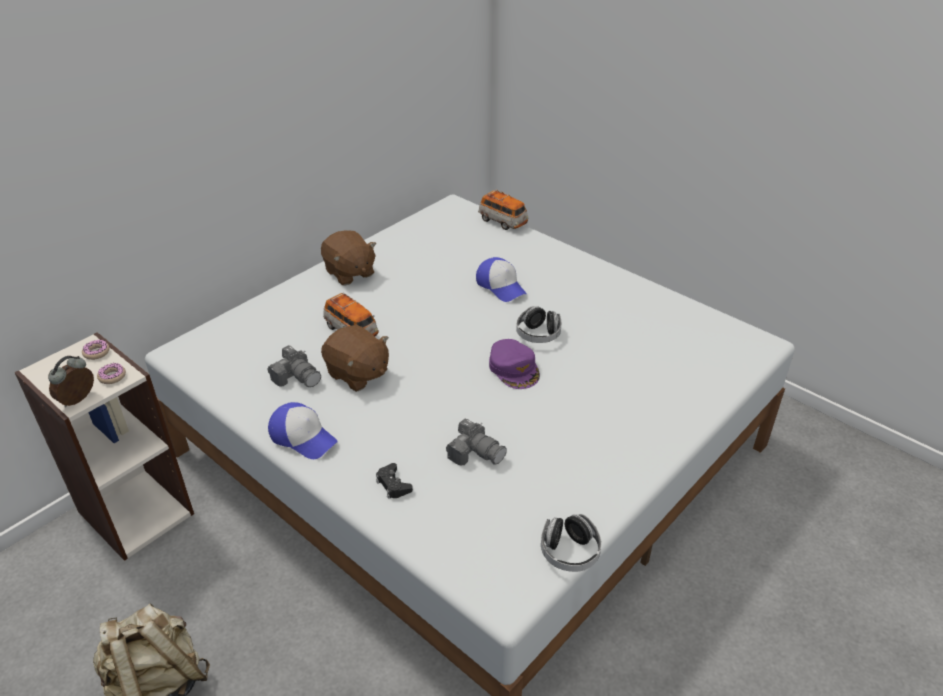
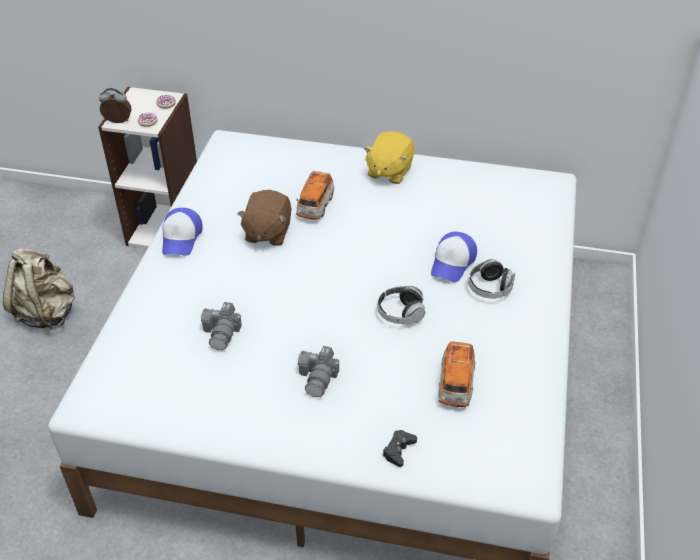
camera: 60 degrees right, 5 degrees up
camera [268,345,321,387] -> camera moved to [298,346,339,397]
brown plush toy [321,230,376,285] -> yellow plush toy [364,131,415,184]
black game controller [376,463,413,499] -> black game controller moved to [383,430,417,467]
toy car [478,189,528,230] -> toy car moved to [438,341,475,407]
purple cap [489,339,540,389] -> none
headphones [541,514,601,572] -> headphones moved to [468,259,515,299]

